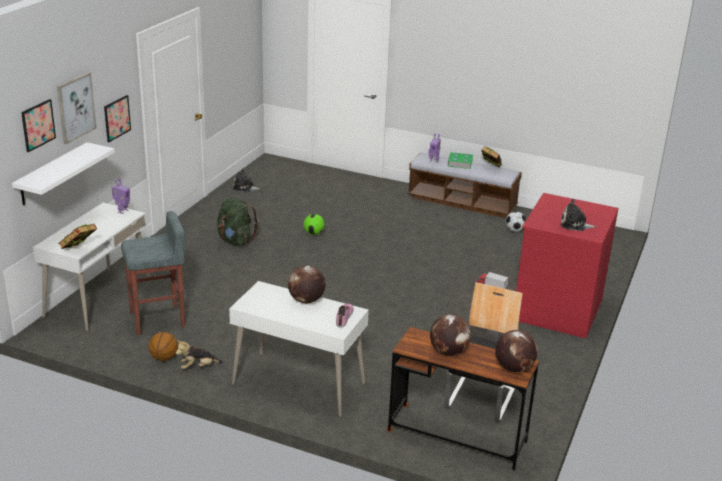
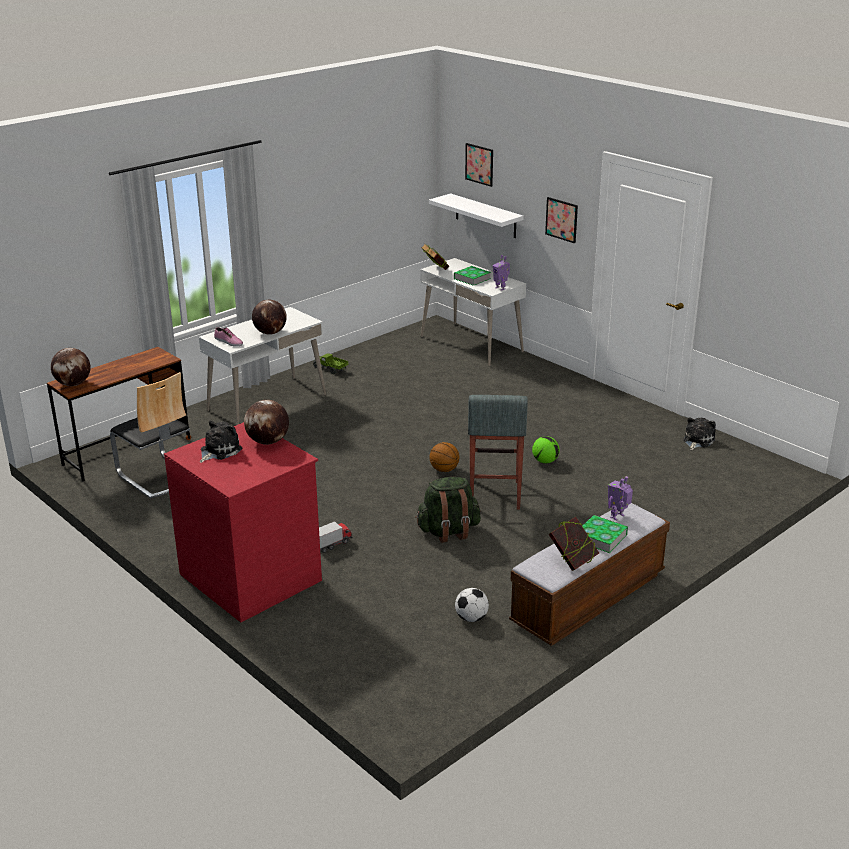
camera: 115 degrees right, 0 degrees up
picture [57,72,97,144] -> none
grey stool [121,211,185,335] -> grey stool moved to [468,395,528,510]
basketball [149,332,178,361] -> basketball moved to [429,442,459,472]
plush toy [176,340,223,369] -> toy truck [313,353,349,374]
green backpack [218,198,259,246] -> green backpack moved to [415,477,481,543]
globe [430,314,471,356] -> globe moved to [244,400,289,445]
none -> book [454,266,491,286]

